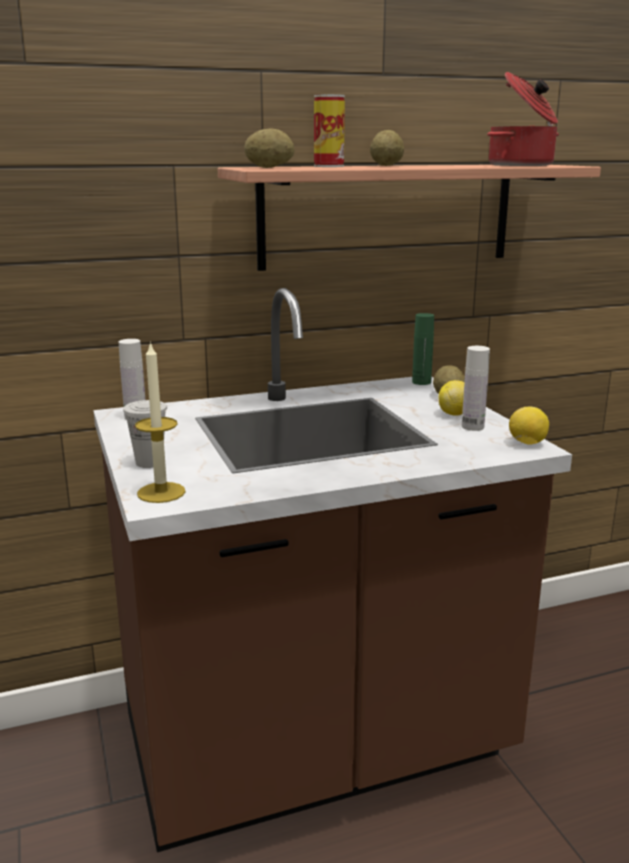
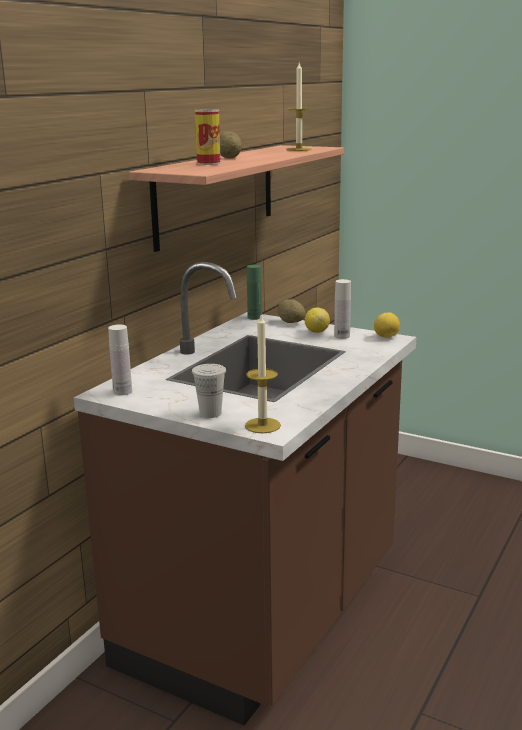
camera: 40 degrees left, 0 degrees up
potato [244,128,295,168] -> none
cooking pot [487,72,559,166] -> candle [286,63,312,151]

